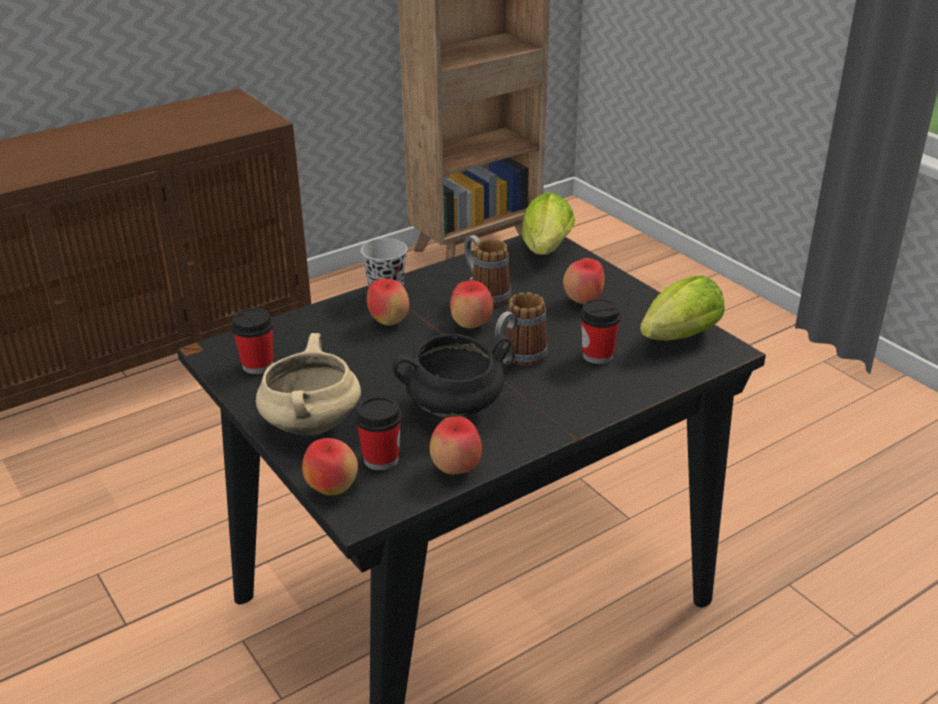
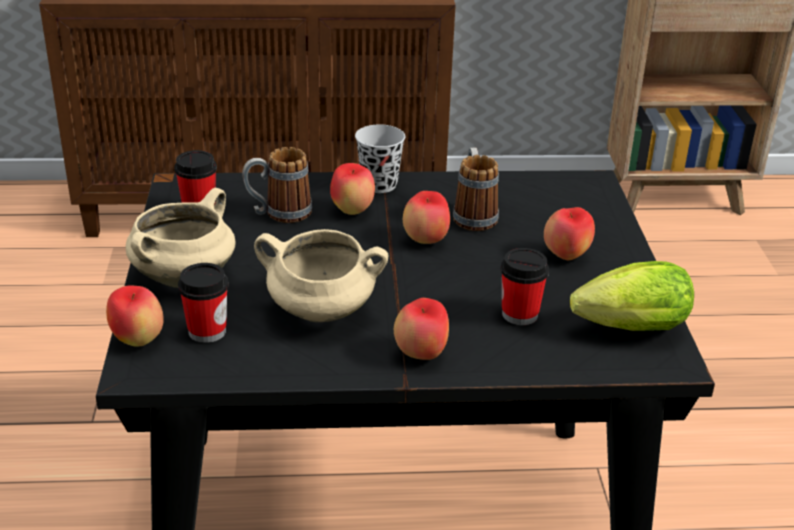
camera: 30 degrees right, 0 degrees up
black cooking pot [392,334,511,418] -> beige cooking pot [254,229,388,322]
apple [430,416,482,474] -> apple moved to [394,298,449,360]
mug [495,292,548,366] -> mug moved to [242,147,312,223]
lettuce [522,192,575,255] -> none

